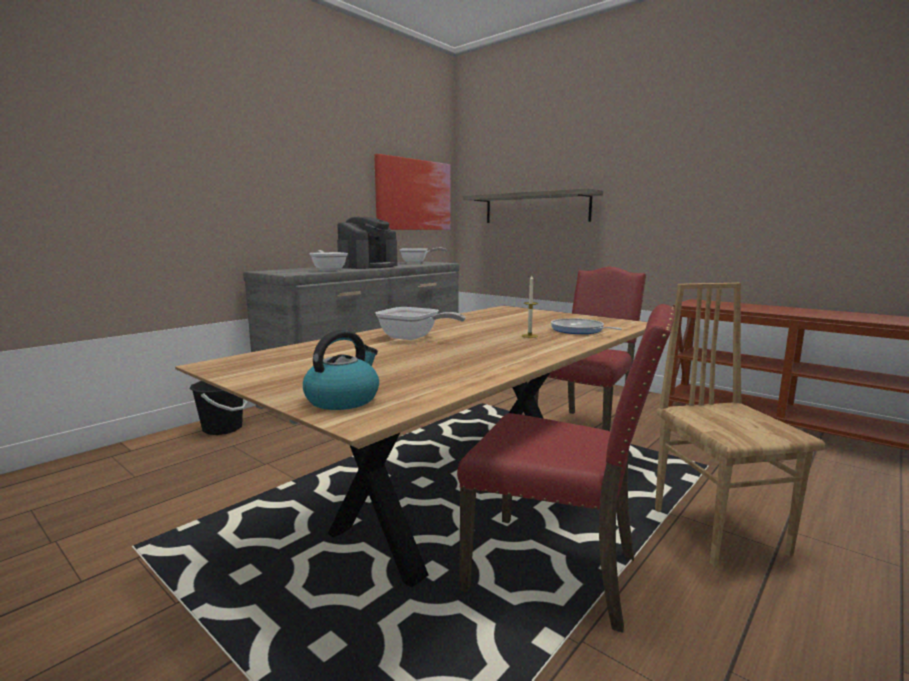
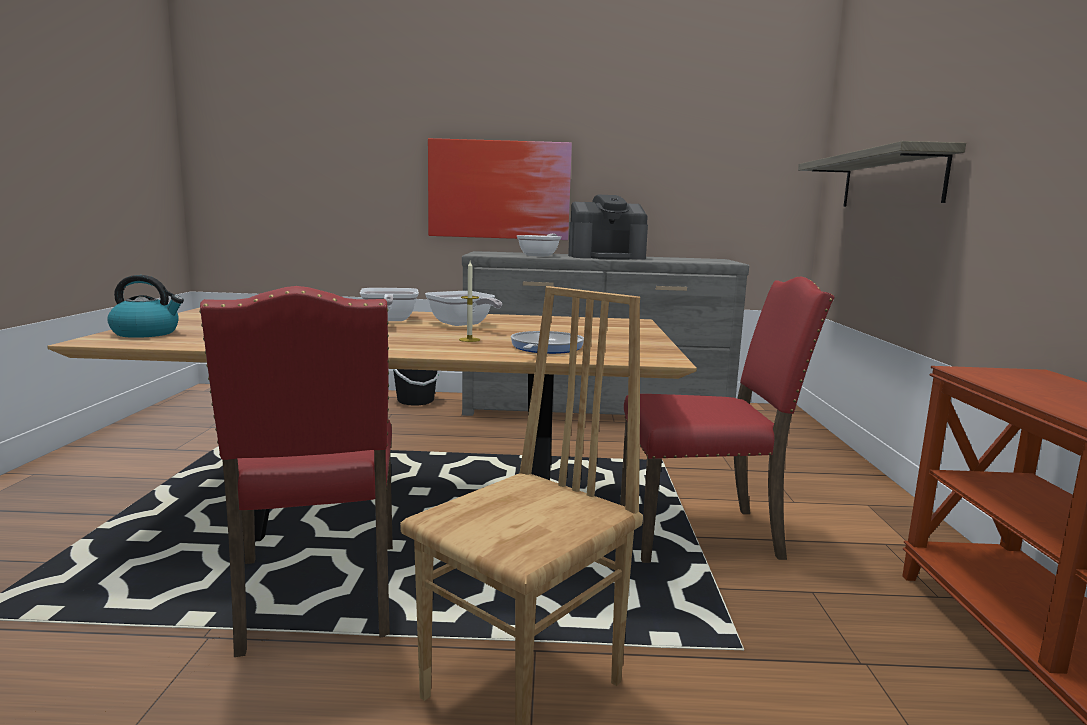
camera: 50 degrees right, 0 degrees up
picture [374,154,451,230] -> picture moved to [428,138,572,240]
frying pan [400,248,447,263] -> frying pan moved to [425,291,502,326]

